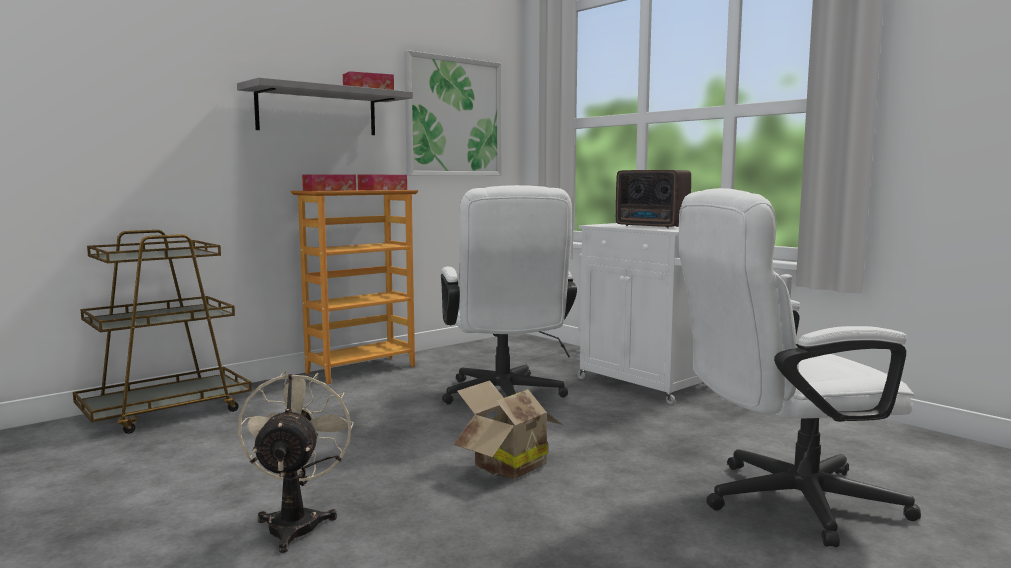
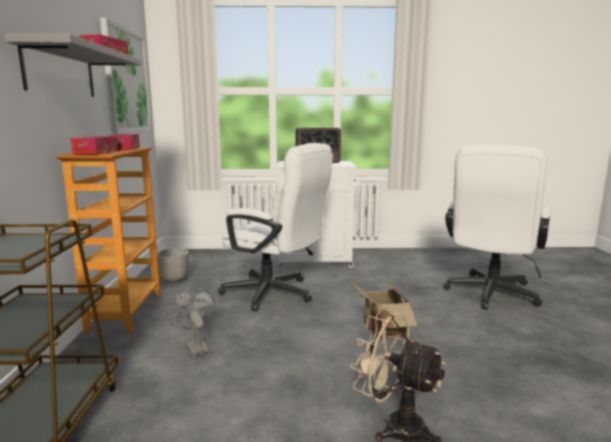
camera: 50 degrees left, 5 degrees up
none -> planter [157,248,189,284]
none -> grey fan [167,287,215,356]

